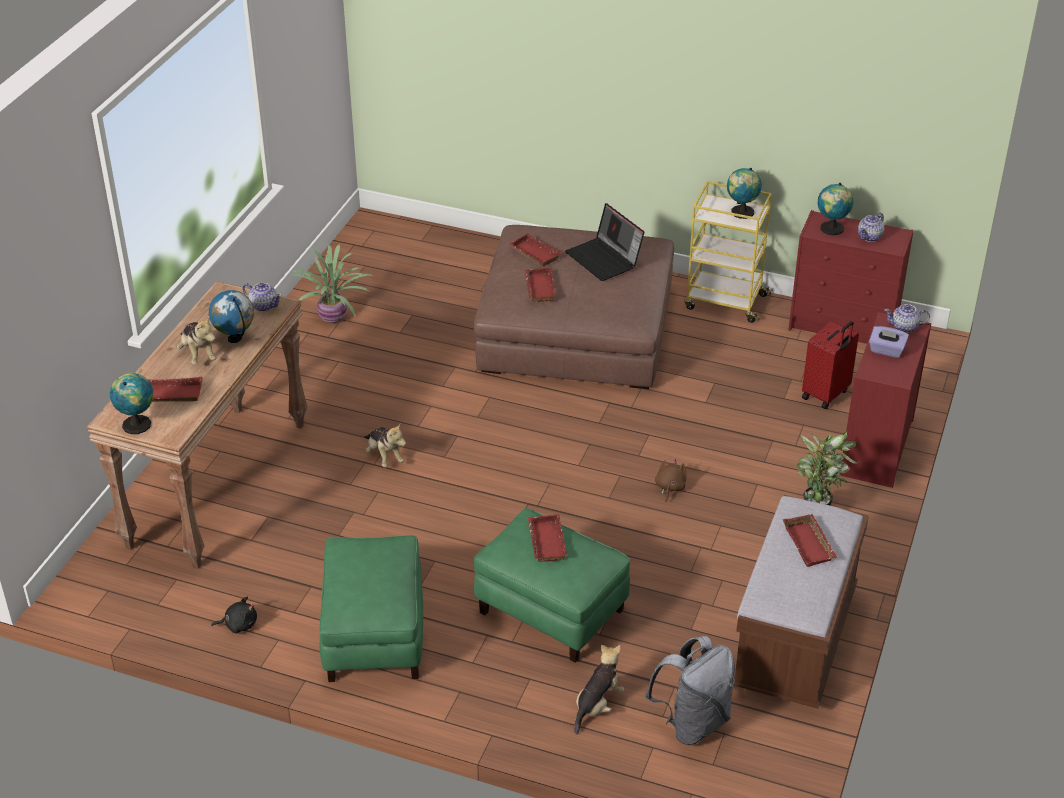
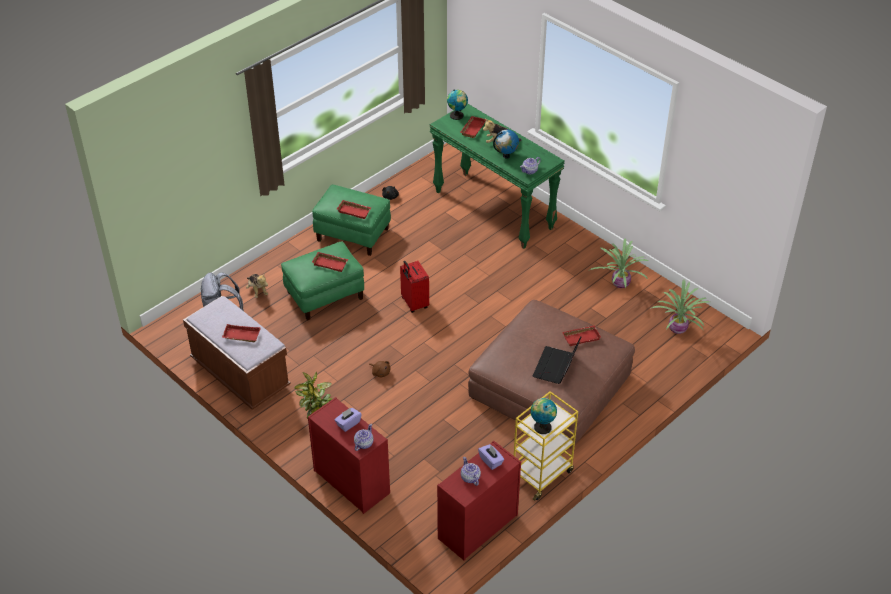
camera: 115 degrees right, 5 degrees up
brown console table [87,281,308,569] -> green console table [430,103,565,249]
plush toy [364,424,406,467] -> none
red tray [525,267,556,302] -> red tray moved to [337,200,371,219]
laptop [565,203,644,281] -> laptop turned 60 degrees counterclockwise [533,337,581,384]
red suitcase [802,321,859,409] -> red suitcase moved to [400,261,429,313]
globe [817,183,854,235] -> purple tissue box [478,444,504,470]
none -> potted plant [650,279,710,334]

